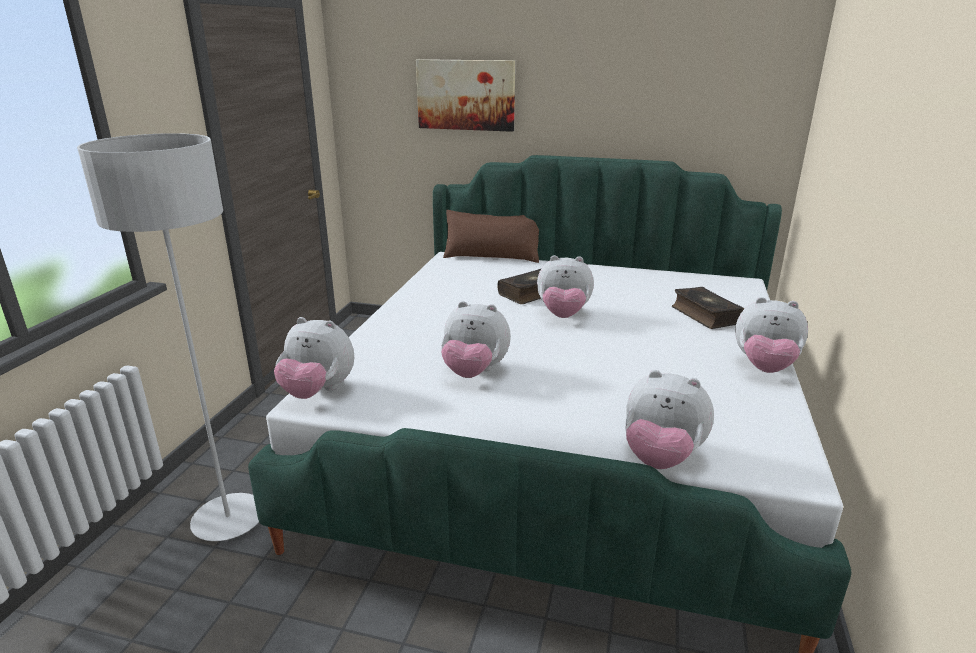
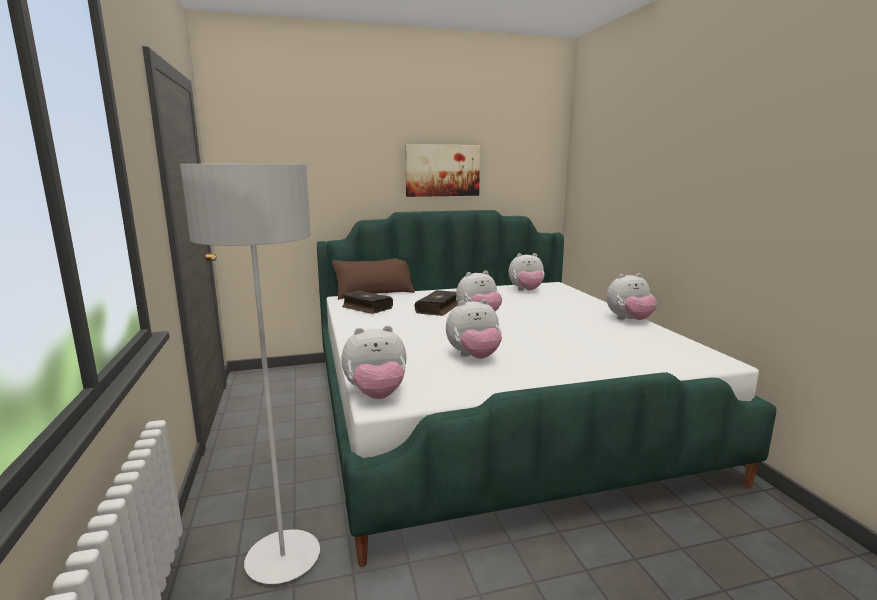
camera: 30 degrees left, 10 degrees down
picture [416,59,515,132] -> picture moved to [405,144,480,197]
plush toy [625,370,714,469] -> plush toy moved to [509,253,545,291]
book [672,287,744,329] -> book moved to [342,290,393,314]

